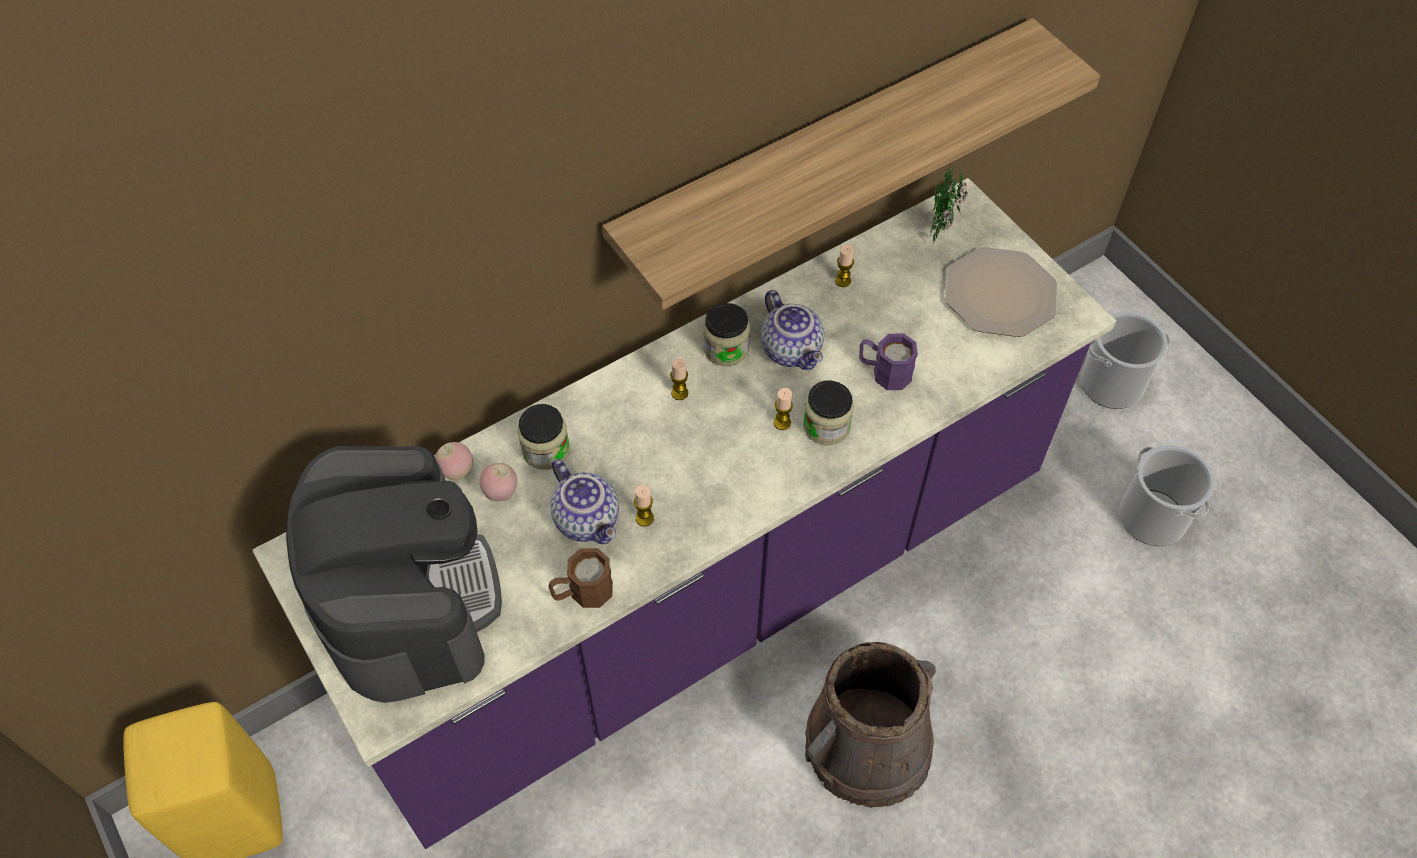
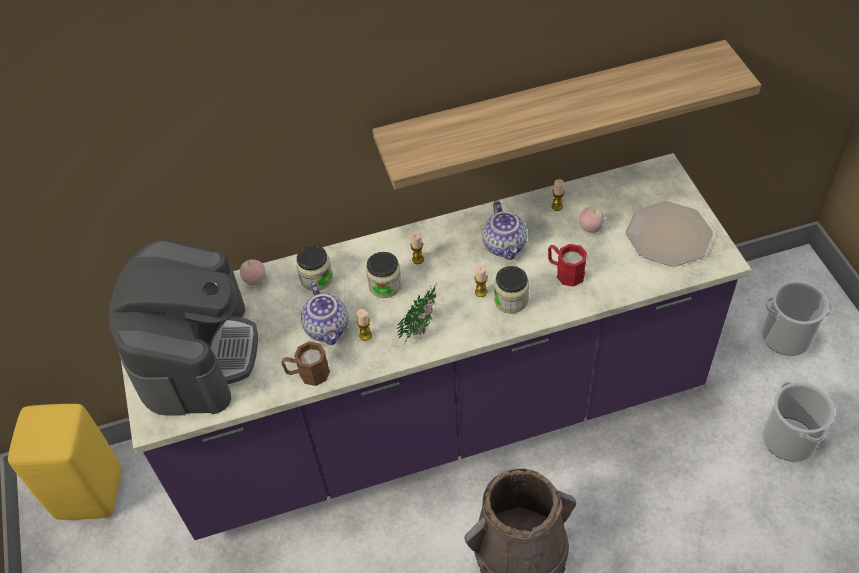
camera: 20 degrees right, 5 degrees down
apple [479,463,517,501] -> apple moved to [579,207,605,233]
jar [703,303,750,366] -> jar moved to [366,252,402,298]
purple mug [859,334,918,390] -> red mug [548,244,587,287]
potted plant [929,165,968,245] -> potted plant moved to [396,285,436,342]

